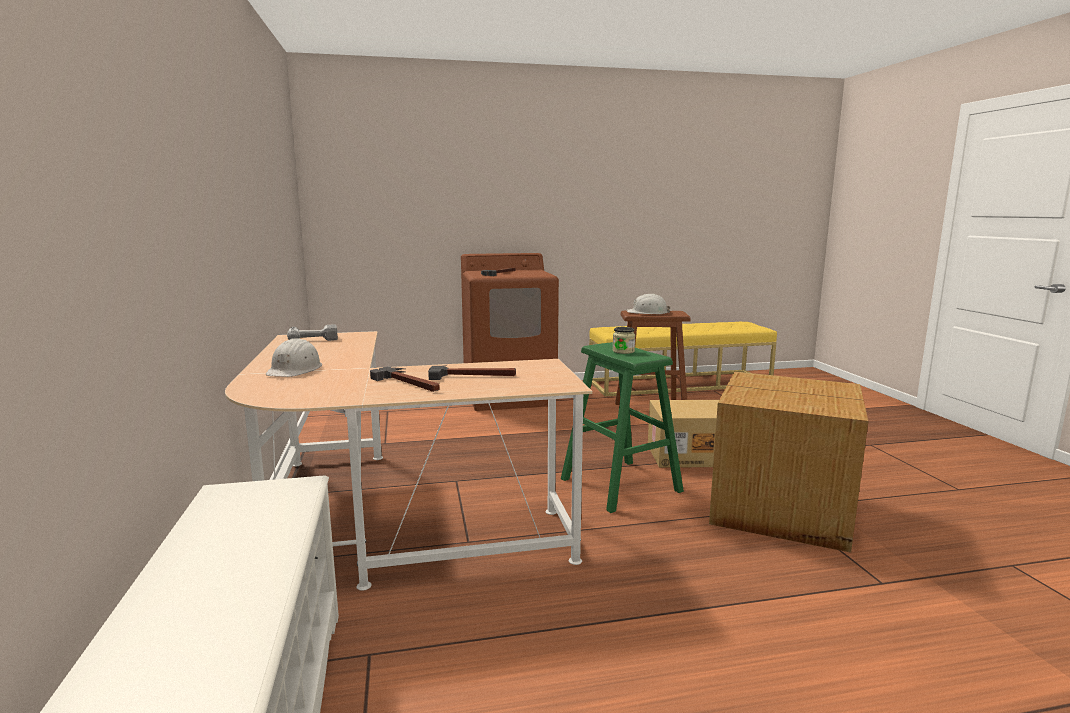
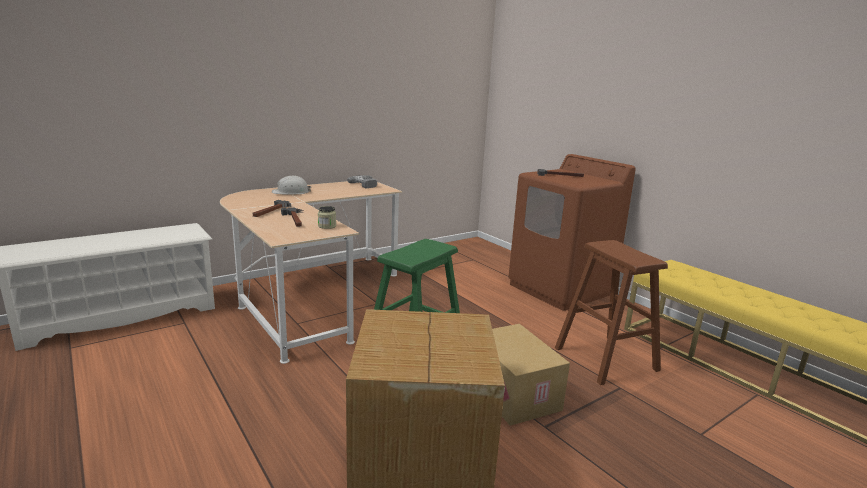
camera: 65 degrees right, 5 degrees up
jar [613,327,635,354] -> jar moved to [318,206,336,229]
white hard hat [627,294,670,314] -> none

